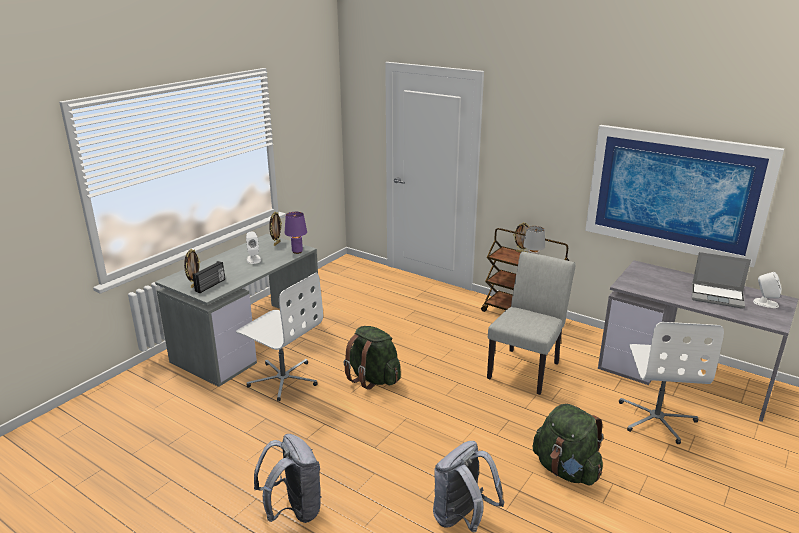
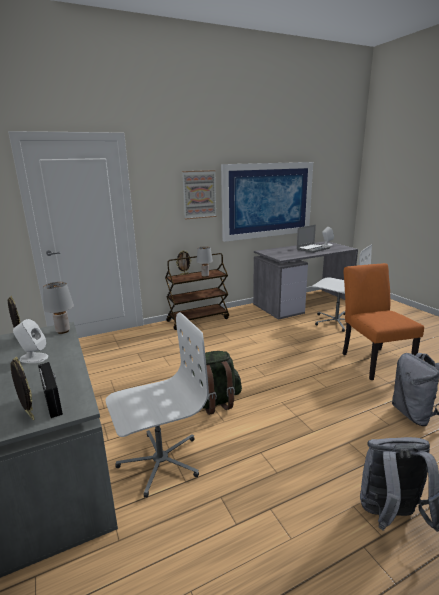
camera: 60 degrees left, 5 degrees down
purple table lamp [285,212,307,254] -> grey table lamp [43,282,74,334]
grey chair [487,252,575,395] -> none
green backpack [533,404,603,486] -> orange chair [342,263,424,380]
none -> picture [182,170,217,220]

